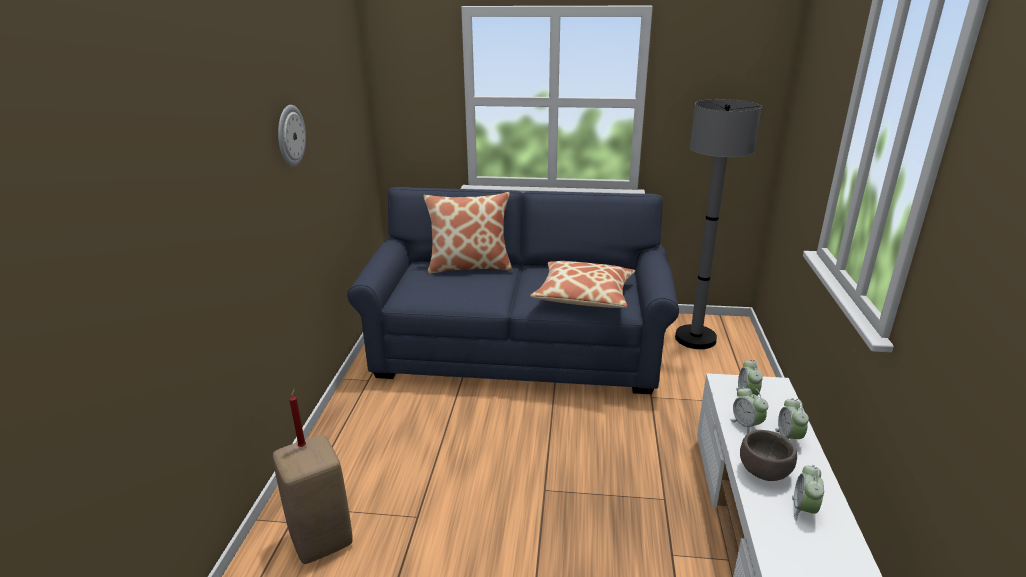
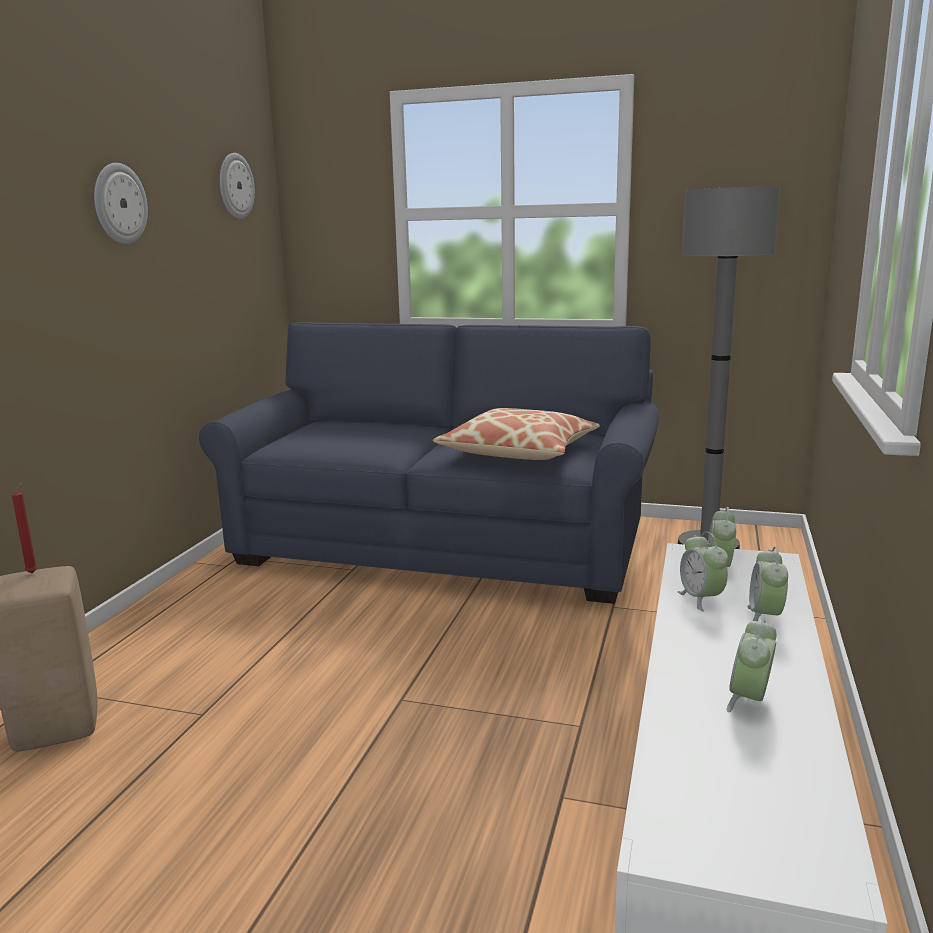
camera: 10 degrees right, 10 degrees down
pillow [423,192,512,274] -> none
brown bowl [740,430,797,481] -> none
none -> wall clock [220,153,255,219]

